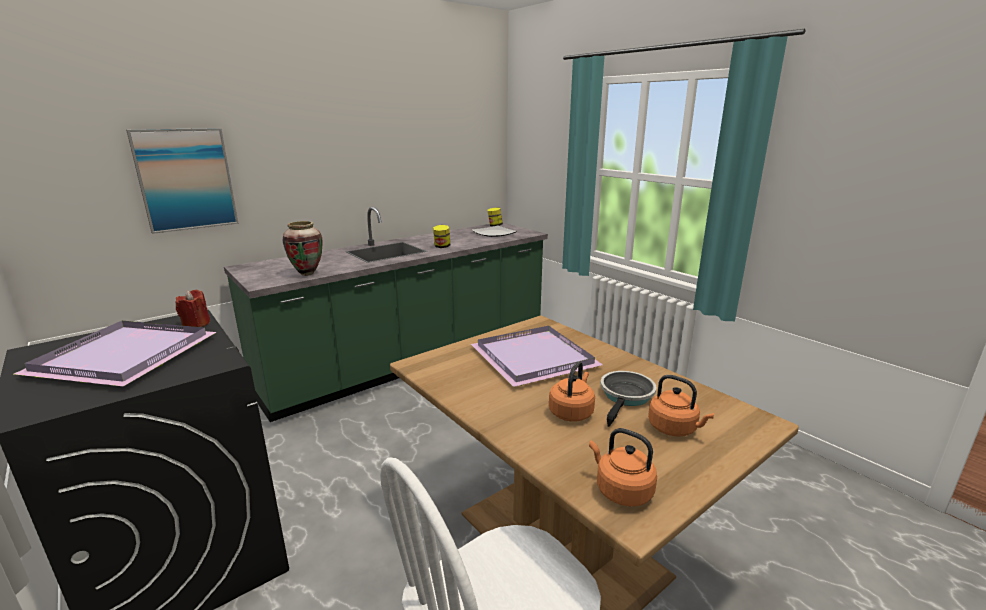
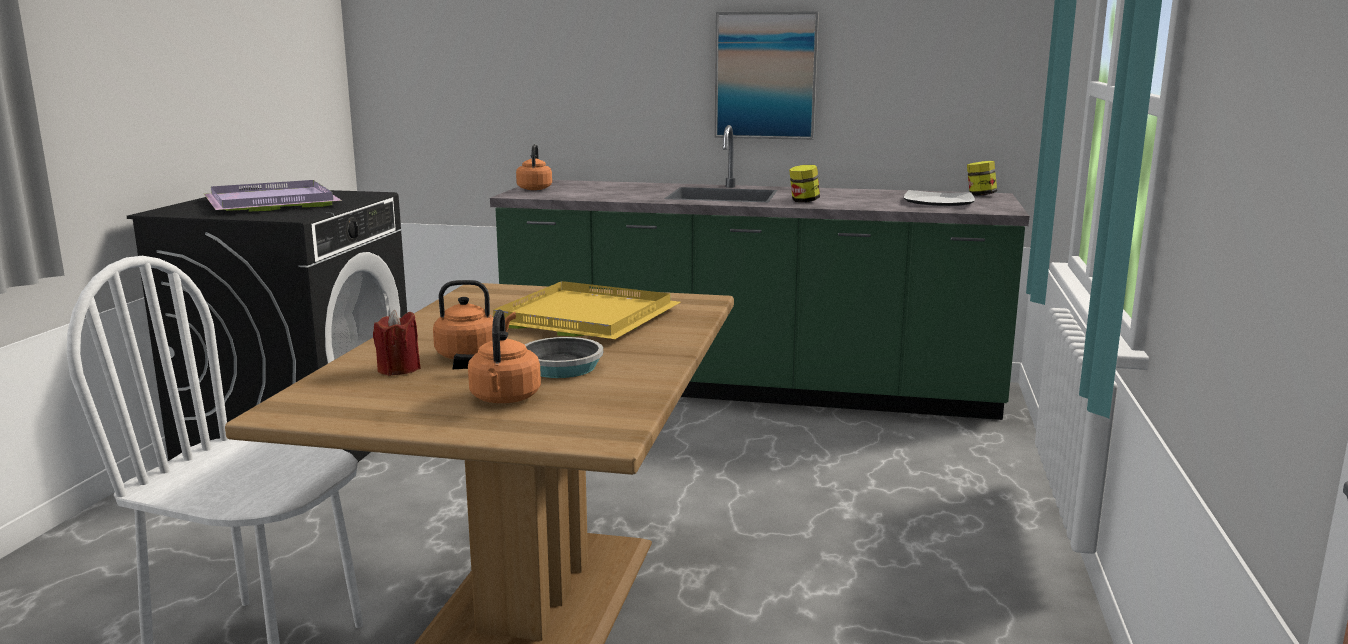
camera: 50 degrees right, 5 degrees down
picture [126,128,239,234] -> picture moved to [715,11,819,140]
red candle [176,290,210,327] -> red candle moved to [373,310,421,376]
vase [283,221,322,276] -> none
purple tray [471,326,603,387] -> yellow tray [492,281,681,339]
orange kettle [589,428,657,506] -> orange kettle moved to [516,144,552,190]

